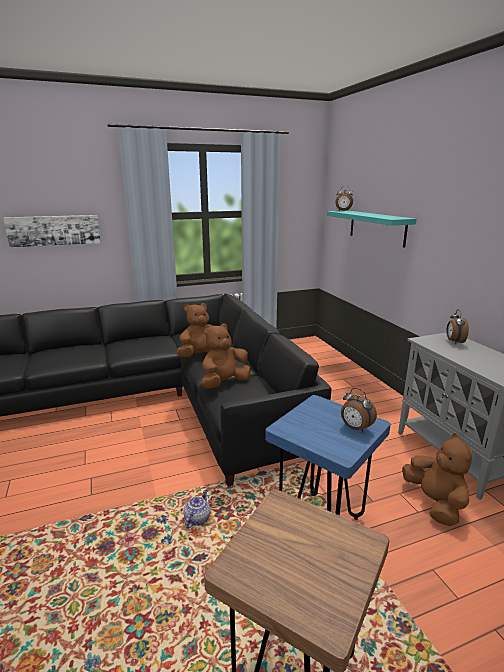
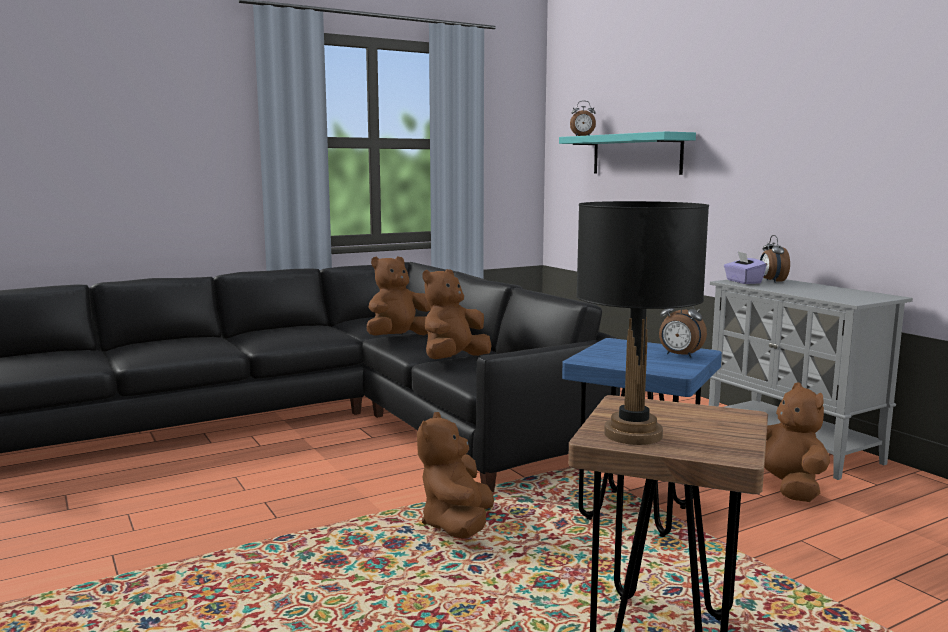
camera: 10 degrees left, 10 degrees down
picture [3,215,101,248] -> none
teapot [183,490,210,528] -> brown plush toy [417,412,494,538]
none -> black table lamp [576,201,709,445]
none -> purple tissue box [724,252,767,284]

